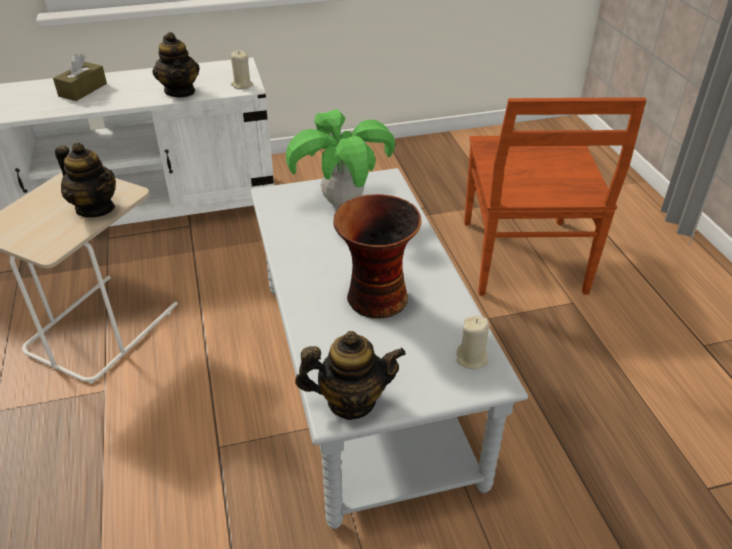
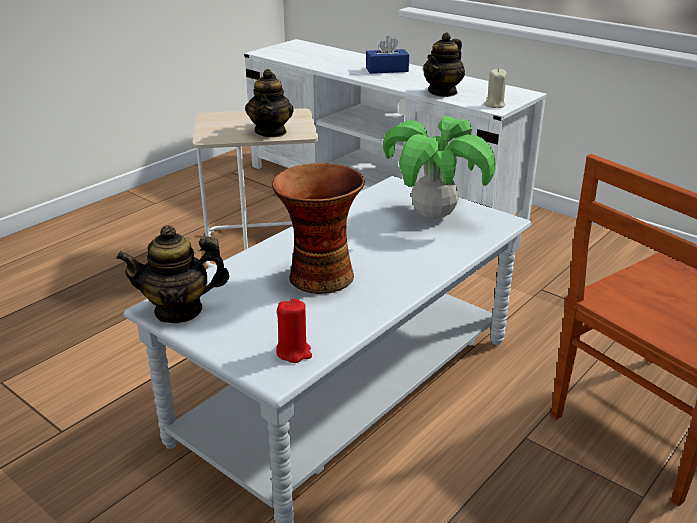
camera: 55 degrees right, 10 degrees down
brown tissue box [53,54,107,101] -> blue tissue box [366,36,409,74]
teapot [295,331,406,420] -> teapot turned 120 degrees clockwise [116,225,229,323]
beige candle [456,315,489,369] -> red candle [276,299,312,363]

